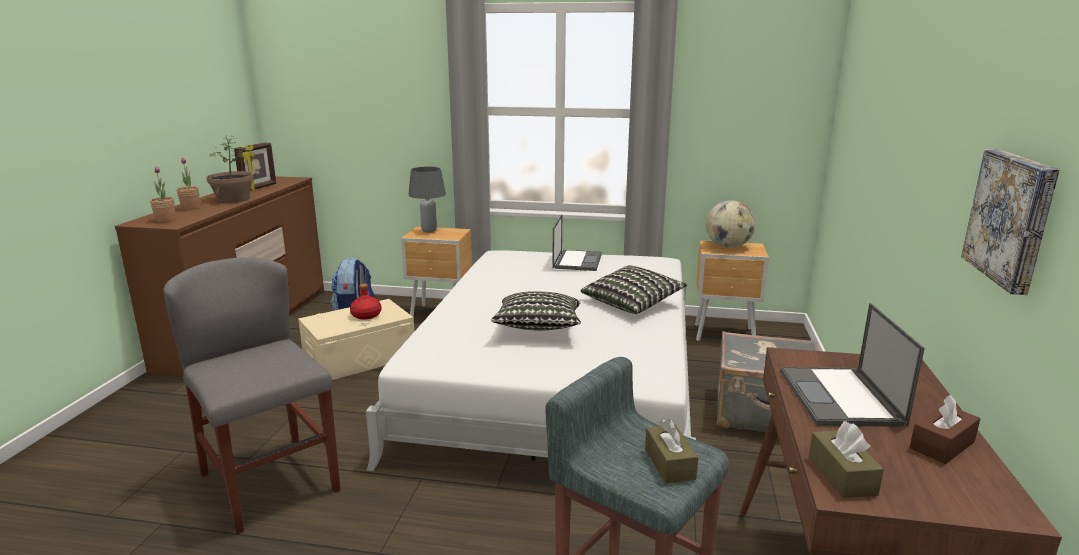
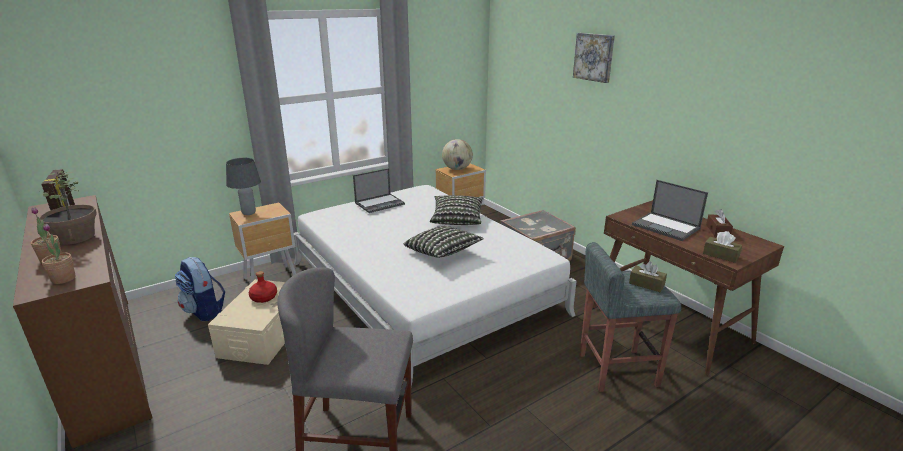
camera: 45 degrees left, 5 degrees up
laptop [552,214,602,271] -> laptop turned 90 degrees clockwise [353,168,405,213]
picture [961,149,1060,295] -> picture moved to [573,33,615,83]

